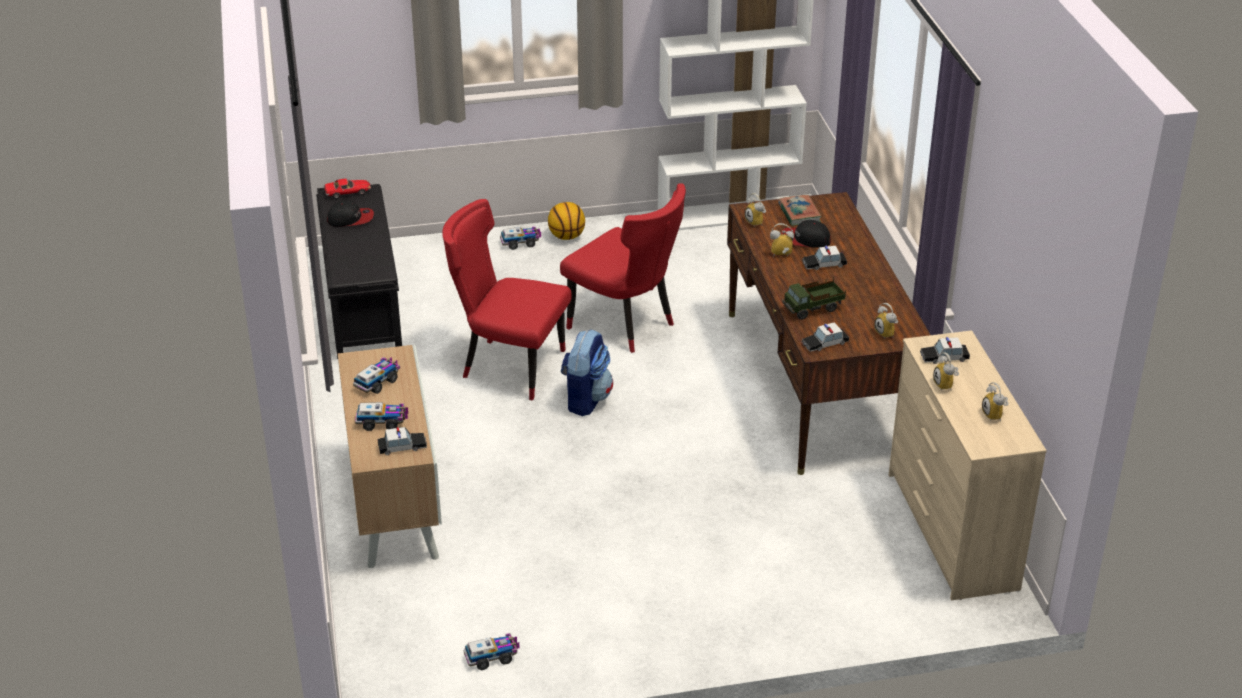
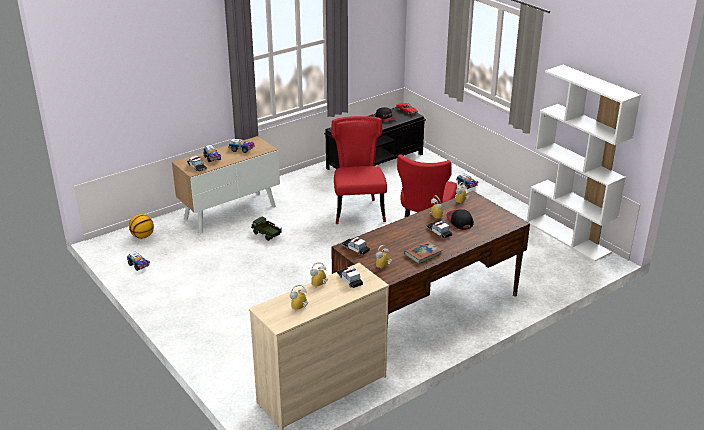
camera: 65 degrees right, 5 degrees down
basketball [548,202,585,240] -> basketball moved to [129,214,154,239]
backpack [561,329,613,416] -> none
book [778,195,822,226] -> book moved to [404,241,443,264]
toy truck [782,278,846,320] -> toy truck moved to [251,217,282,241]

